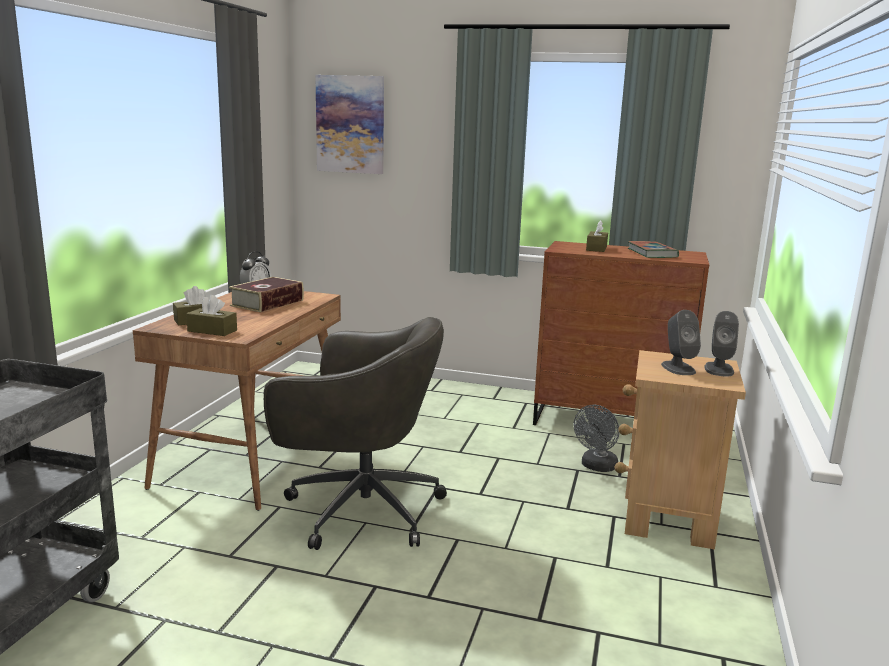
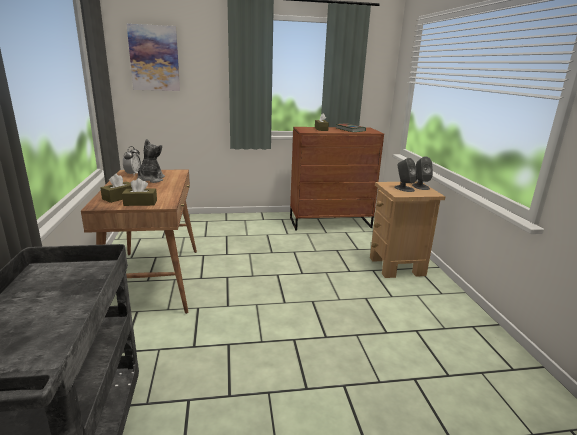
camera: 25 degrees left, 5 degrees up
book [229,277,304,312] -> plush toy [138,139,165,183]
grey office chair [264,317,447,550] -> none
grey fan [574,405,619,472] -> none

